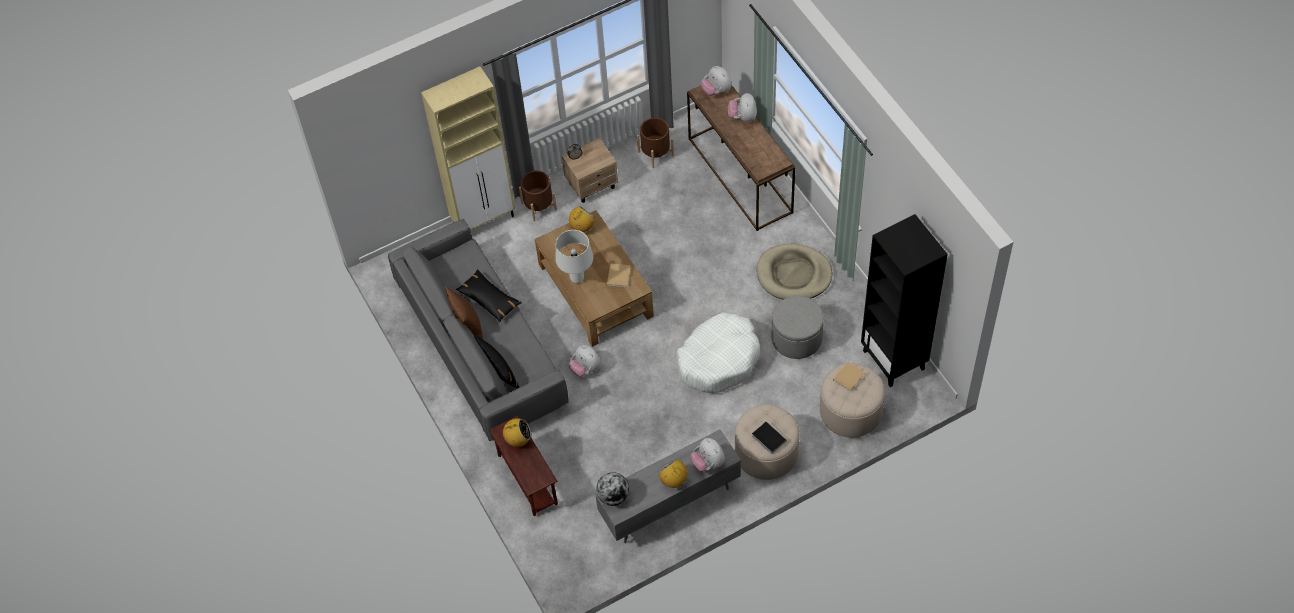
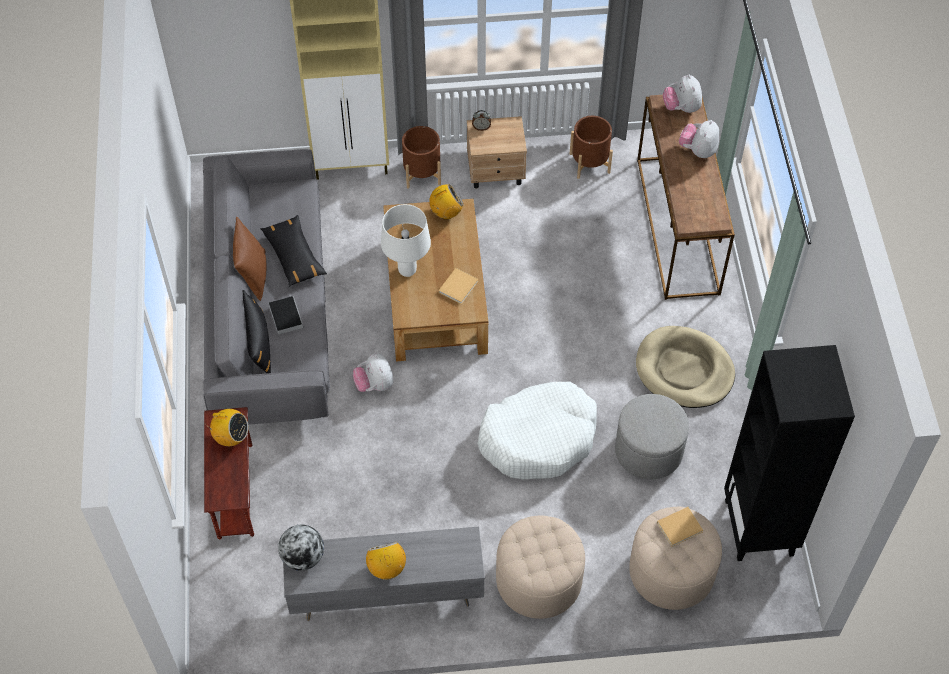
camera: 20 degrees right, 0 degrees up
plush toy [690,438,725,472] -> none
book [752,421,787,454] -> book moved to [269,296,303,334]

